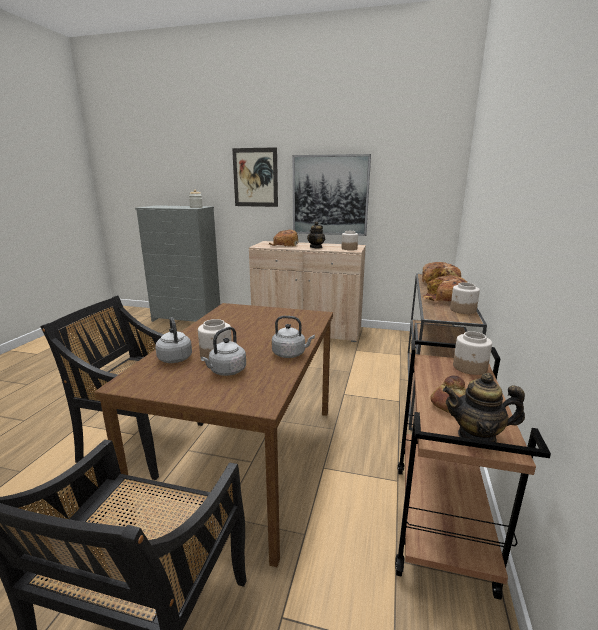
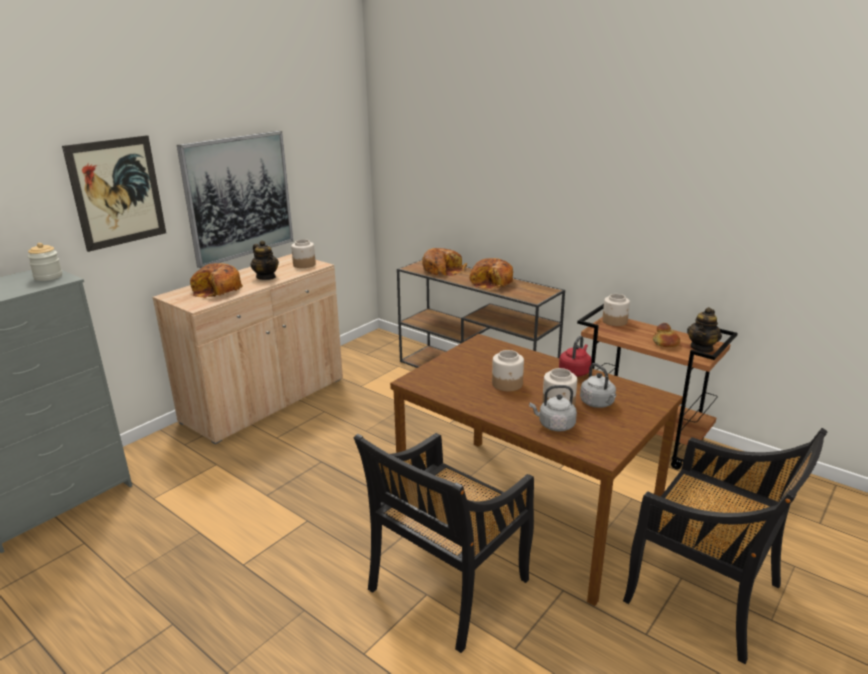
camera: 65 degrees left, 5 degrees up
grey kettle [272,316,315,358] -> red kettle [559,336,592,377]
jar [450,282,480,314] -> jar moved to [492,350,524,391]

